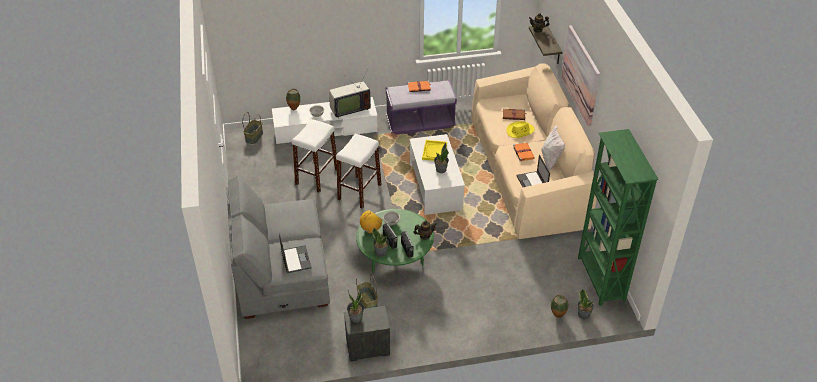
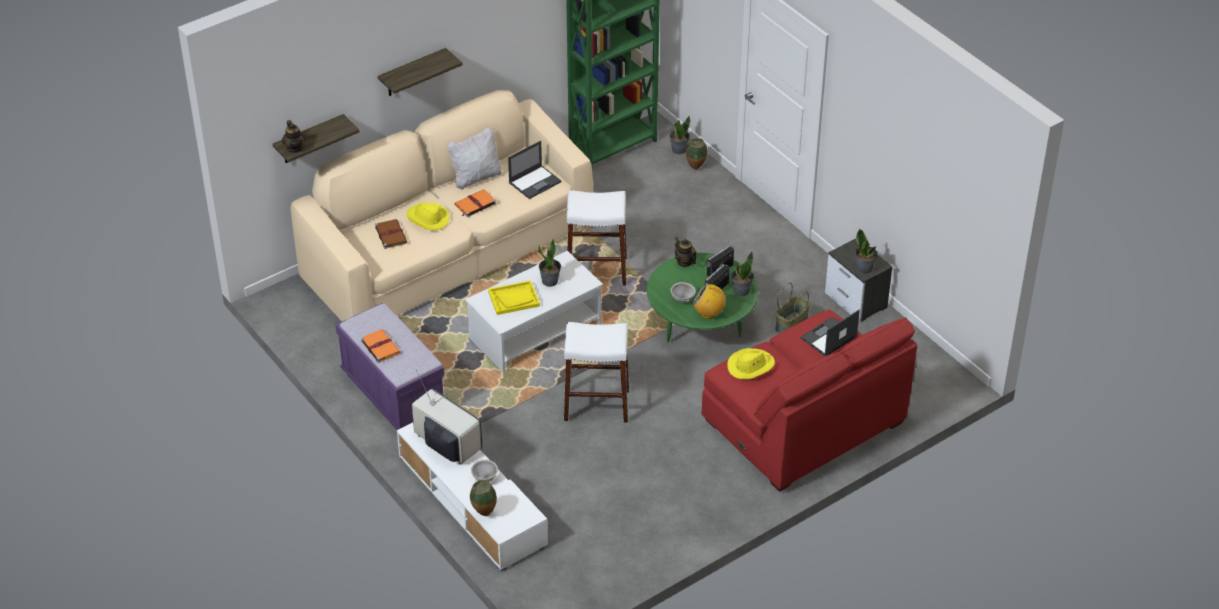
camera: 115 degrees left, 0 degrees up
grey sofa [226,176,330,319] -> red sofa [702,310,917,492]
basket [242,112,263,144] -> none
white stool [292,119,337,193] -> white stool moved to [567,190,627,286]
picture [561,26,600,126] -> shelf [378,48,462,96]
none -> yellow hat [727,348,775,380]

